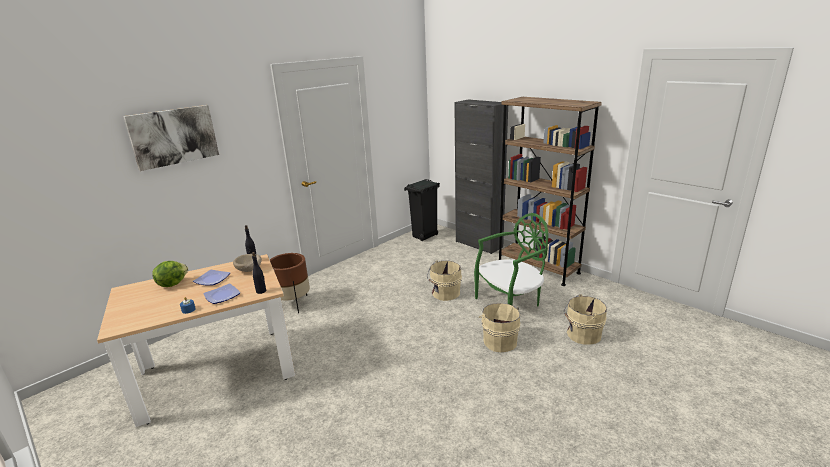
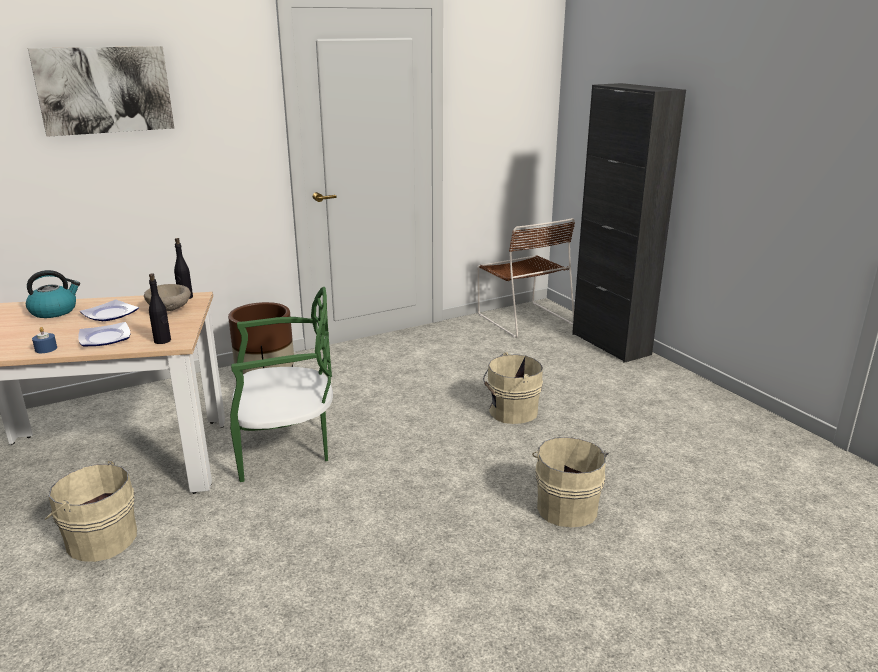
camera: 15 degrees right, 0 degrees up
lettuce [152,261,188,287] -> kettle [26,270,80,318]
black trash can [404,179,440,241] -> brown chair [477,218,575,338]
green chair [474,213,548,307] -> green chair moved to [230,287,333,482]
brown bookcase [499,97,602,286] -> none
beige bucket [564,294,607,345] -> beige bucket moved to [45,460,137,562]

